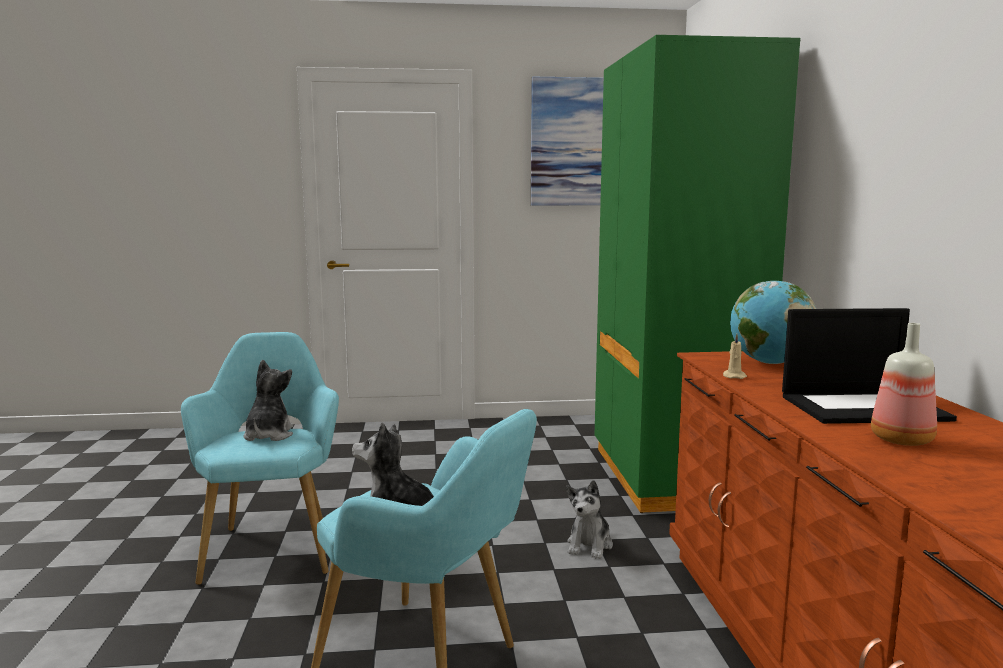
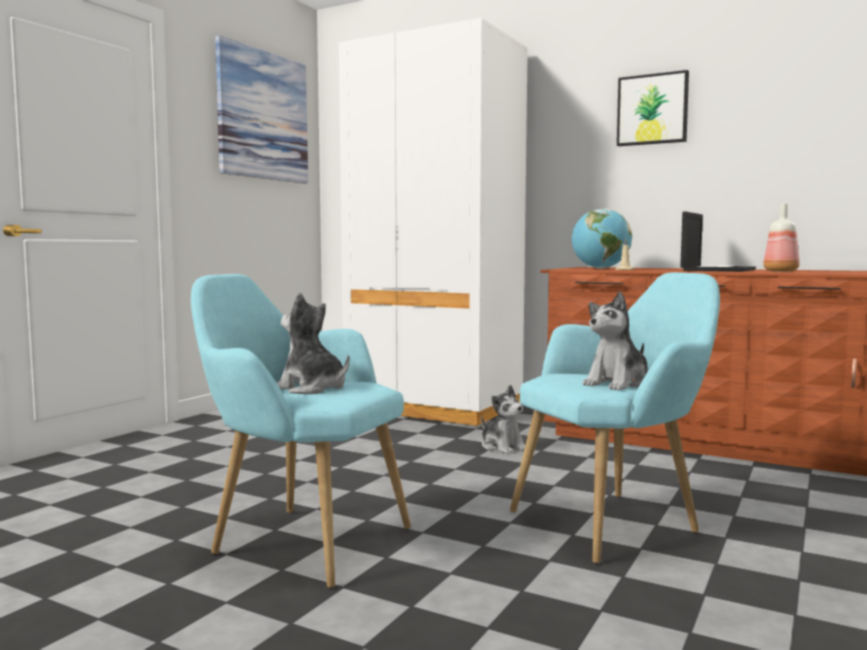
camera: 55 degrees left, 5 degrees down
green wardrobe [595,35,800,513] -> white wardrobe [339,18,528,427]
none -> picture [617,70,689,146]

